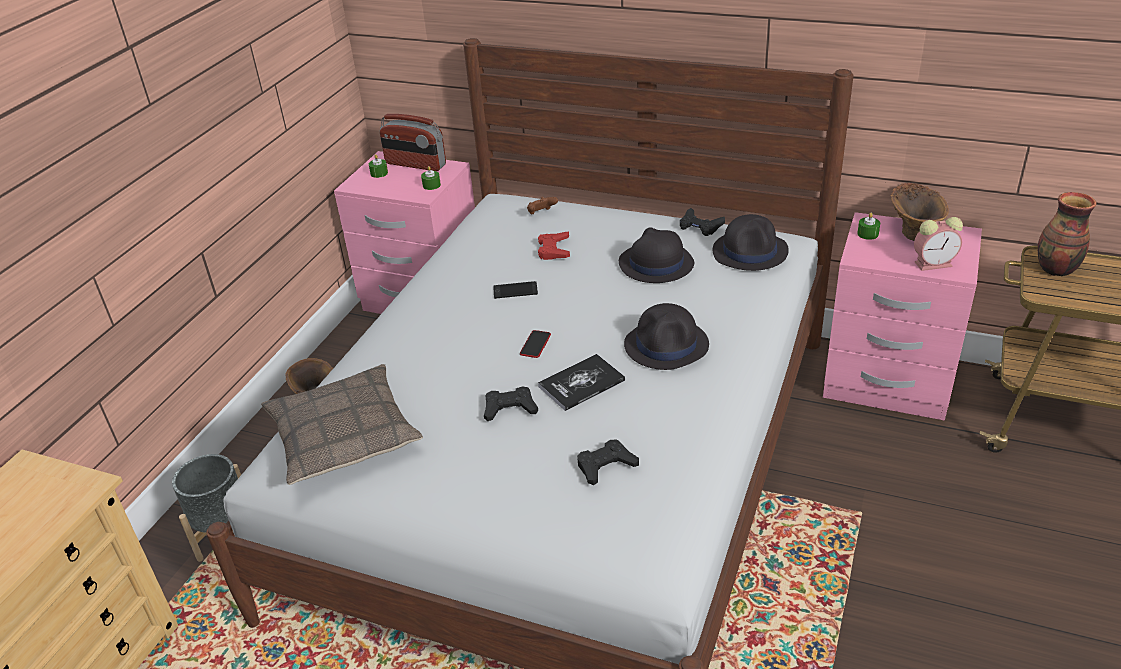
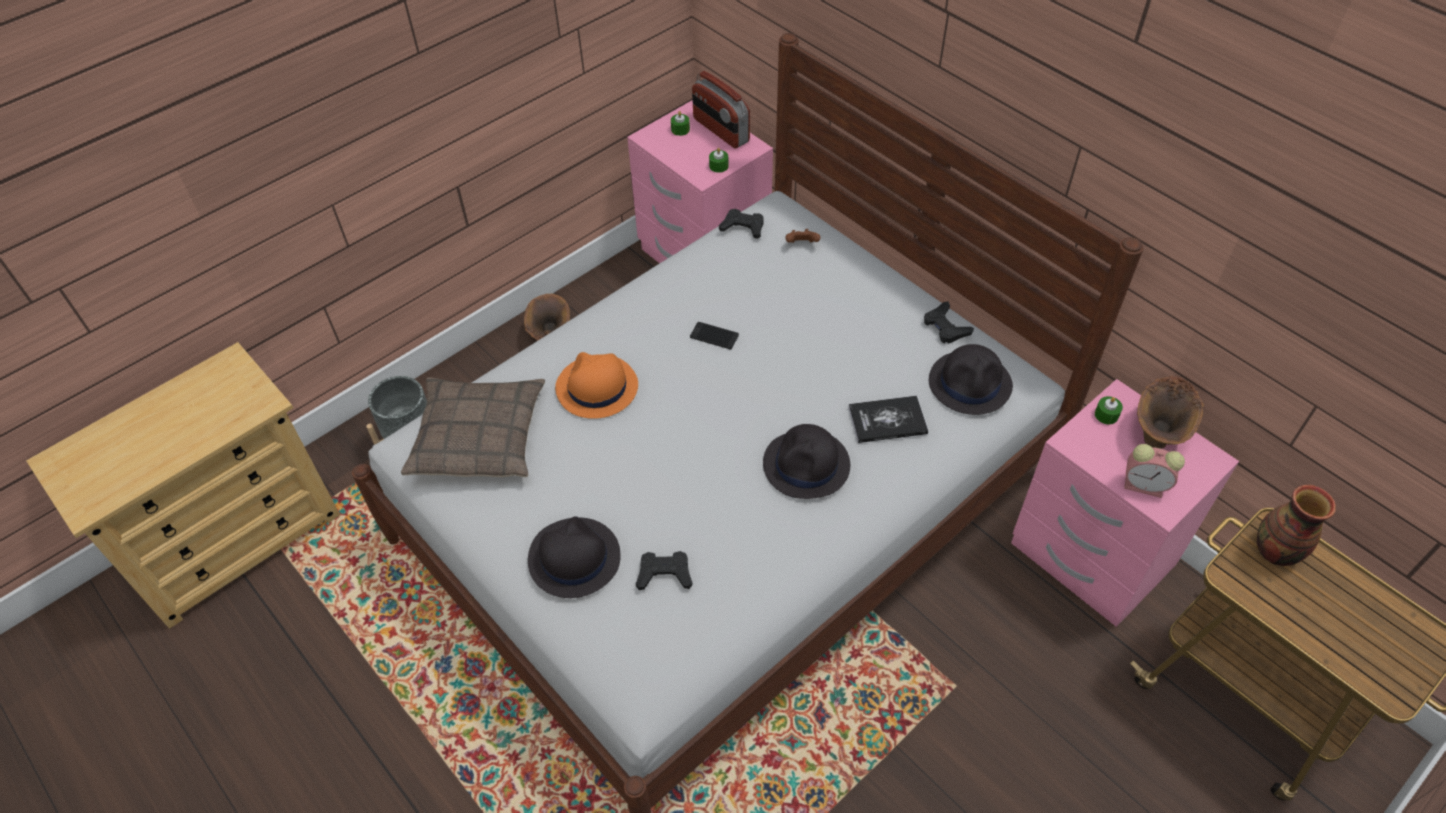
camera: 25 degrees right, 15 degrees up
black game controller [484,386,538,421] -> black game controller moved to [719,209,764,239]
phone [520,330,551,358] -> none
red game controller [538,232,570,260] -> none
book [538,354,625,411] -> book moved to [848,396,928,443]
black hat [619,227,694,283] -> black hat moved to [528,516,621,598]
none -> orange hat [555,352,638,419]

